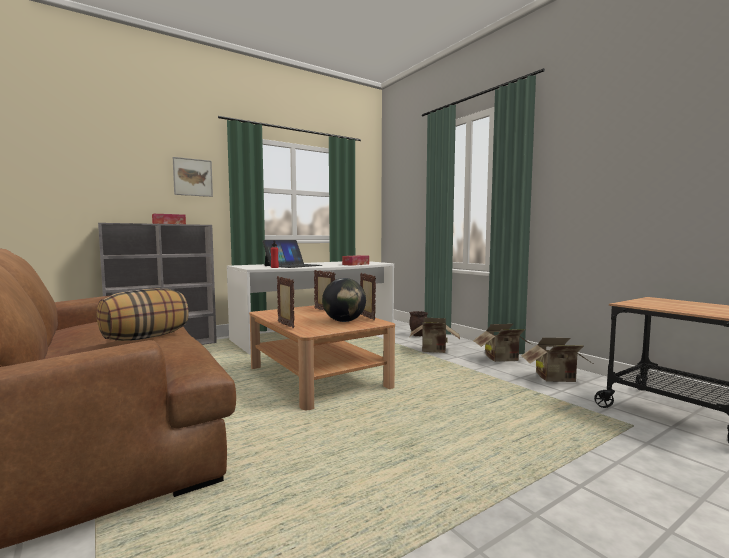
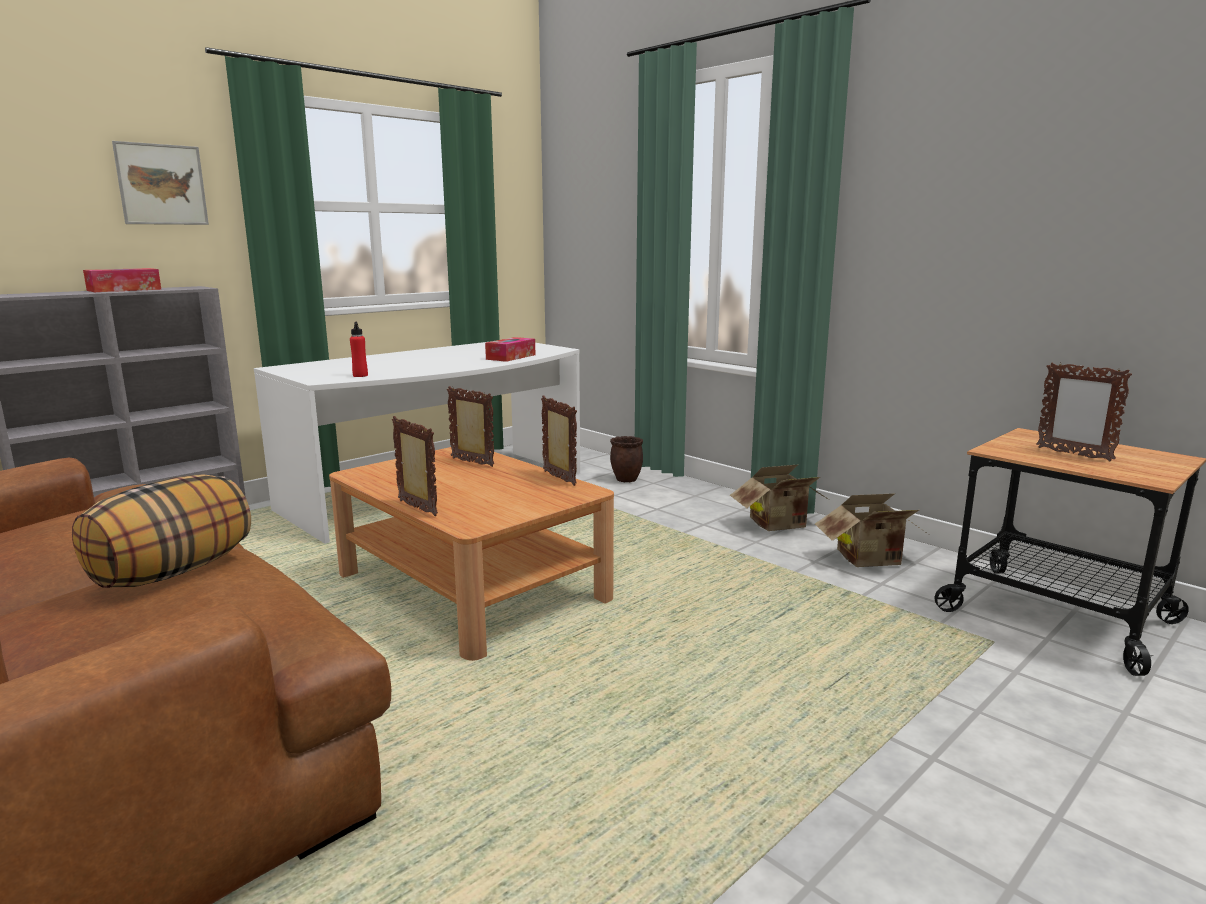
camera: 10 degrees left, 10 degrees up
laptop [262,240,322,268] -> none
globe [322,278,366,322] -> none
cardboard box [410,318,460,353] -> none
none -> picture frame [1036,362,1132,462]

